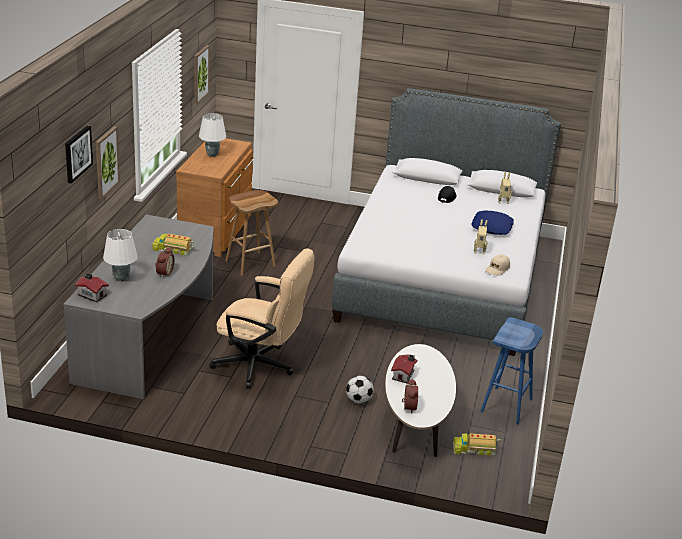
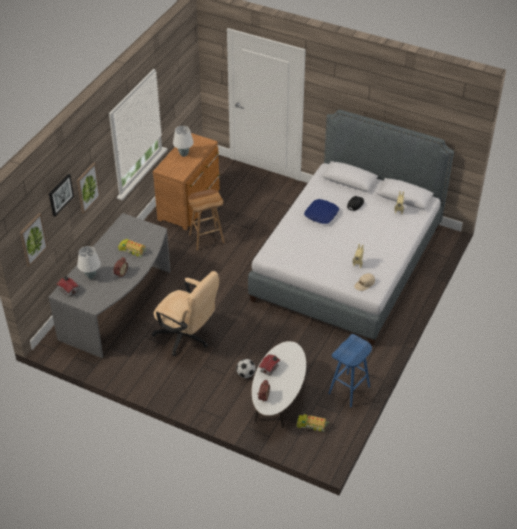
camera: 15 degrees right, 15 degrees up
picture [194,45,210,105] -> picture moved to [20,213,48,267]
blue pillow [471,211,514,235] -> blue pillow moved to [304,199,339,224]

